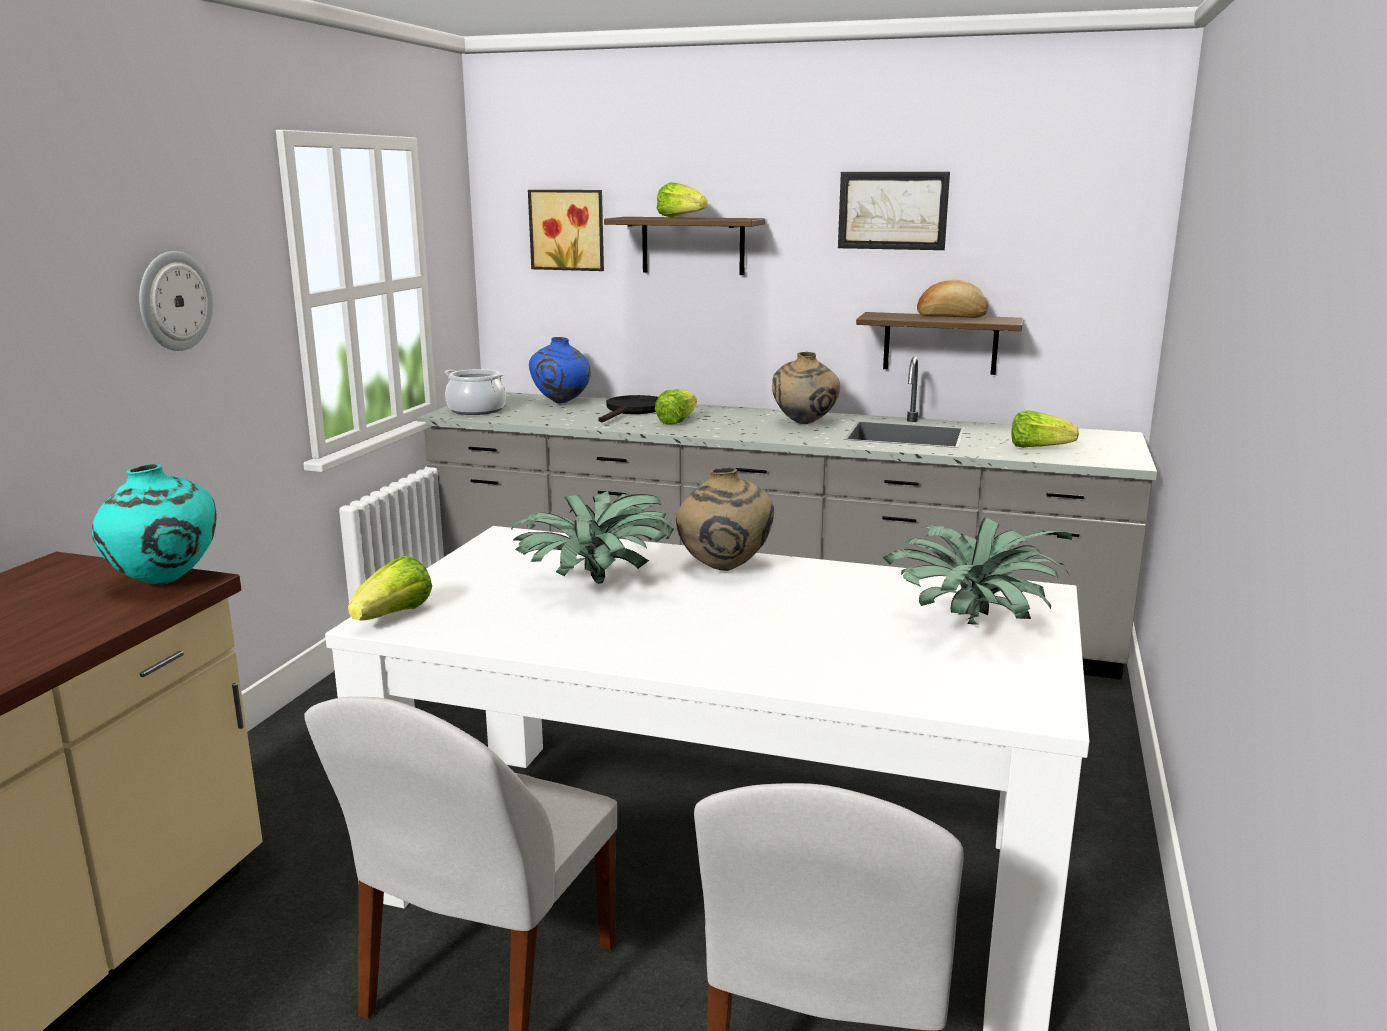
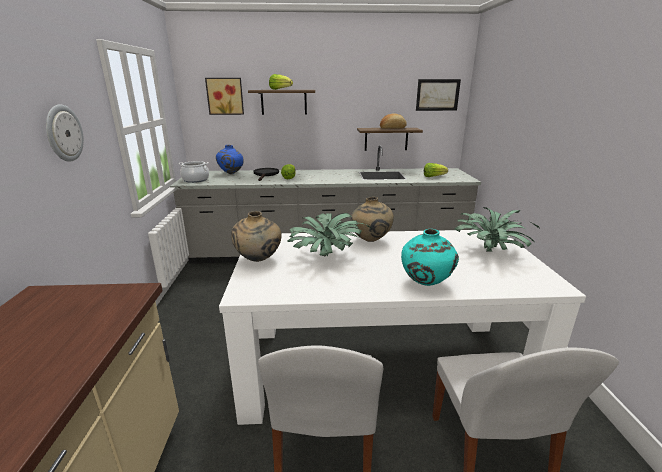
camera: 20 degrees left, 5 degrees up
turquoise vase [92,464,217,584] -> turquoise vase moved to [401,229,459,286]
lettuce [348,556,432,621] -> none
beige vase [772,352,840,424] -> beige vase moved to [231,211,282,262]
picture [838,172,950,250] -> picture moved to [416,79,461,111]

